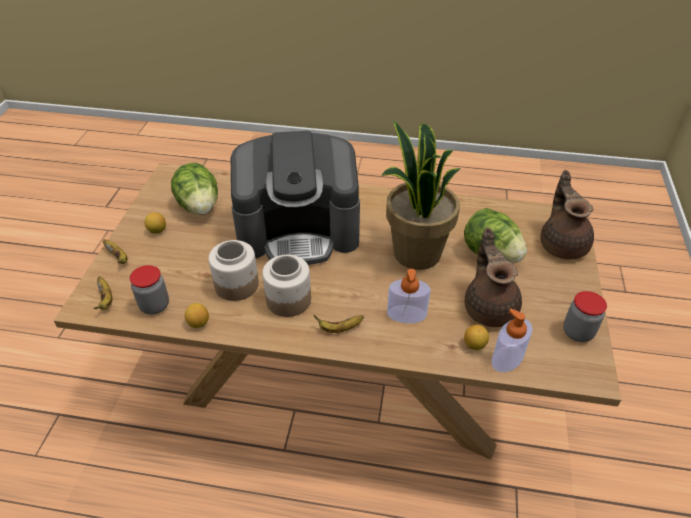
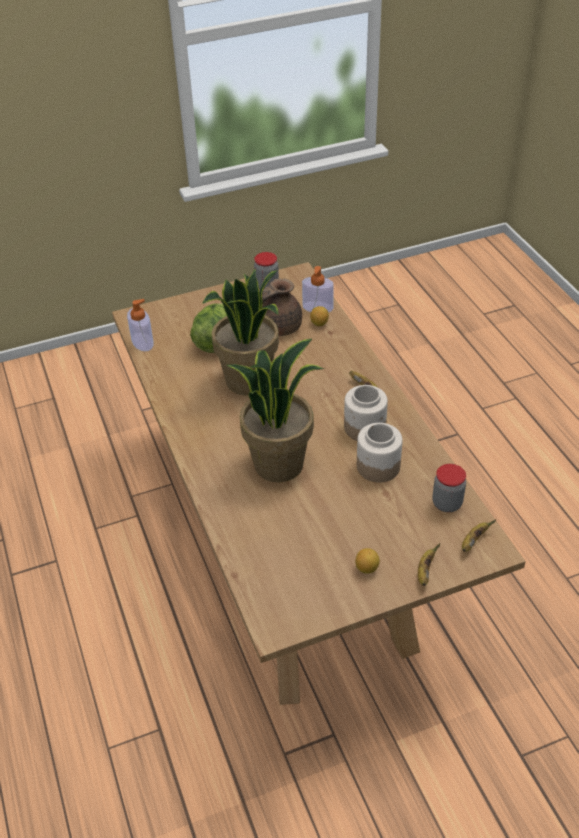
camera: 120 degrees left, 0 degrees up
lettuce [171,163,218,215] -> none
lemon [185,303,209,328] -> none
coffee machine [231,131,360,265] -> potted plant [227,339,324,482]
soap dispenser [387,269,431,324] -> soap dispenser moved to [127,299,154,352]
brown teapot [541,170,594,260] -> none

